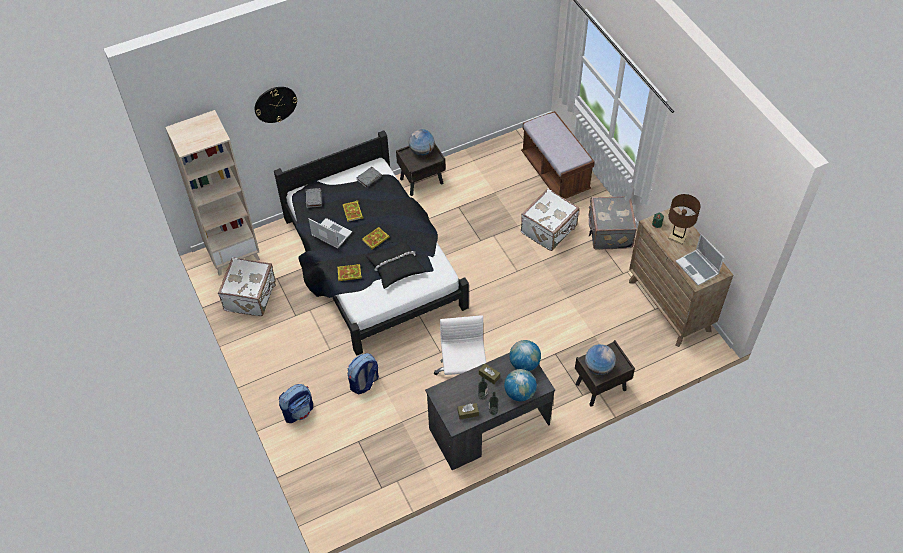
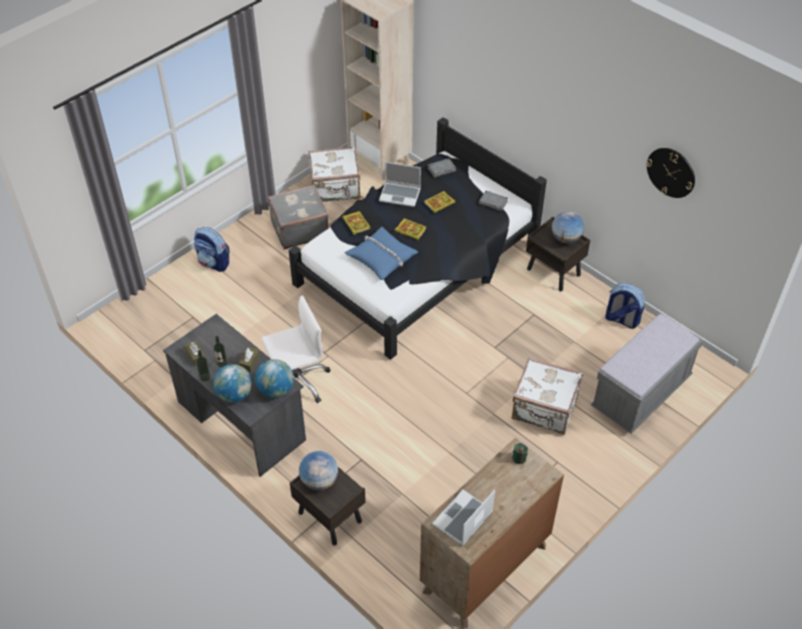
camera: 70 degrees right, 5 degrees down
wall clock [255,87,297,123] -> wall clock moved to [646,148,695,198]
laptop [309,218,352,248] -> laptop turned 90 degrees clockwise [379,162,421,207]
backpack [348,353,379,394] -> backpack moved to [605,283,645,329]
black pillow [366,240,426,289] -> blue pillow [345,227,418,280]
brown bench [521,111,595,199] -> grey bench [591,314,703,434]
grey suitcase [589,196,637,250] -> grey suitcase moved to [268,185,329,250]
brown table lamp [668,194,701,245] -> none

